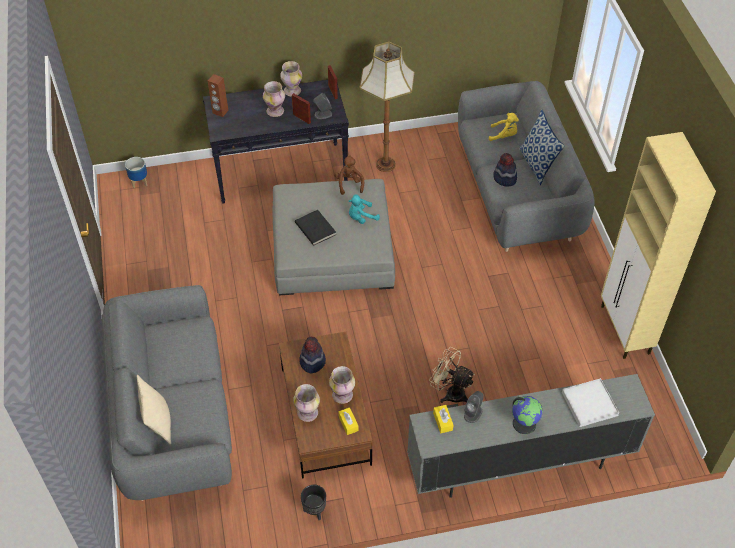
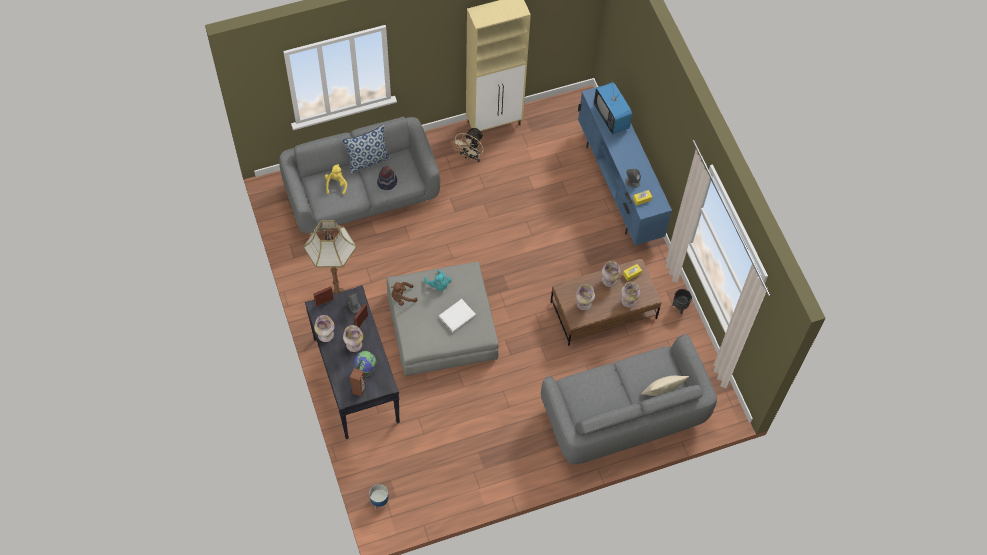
camera: 100 degrees left, 10 degrees up
black book [295,210,336,246] -> white book [439,299,476,332]
hat [299,337,326,373] -> vase [576,284,595,310]
grey tv stand [407,374,655,498] -> blue tv stand [578,86,672,245]
beige fan [429,347,475,403] -> beige fan moved to [452,128,484,162]
globe [512,396,543,434] -> globe moved to [354,351,376,377]
white tray [562,378,619,427] -> television [594,82,632,134]

